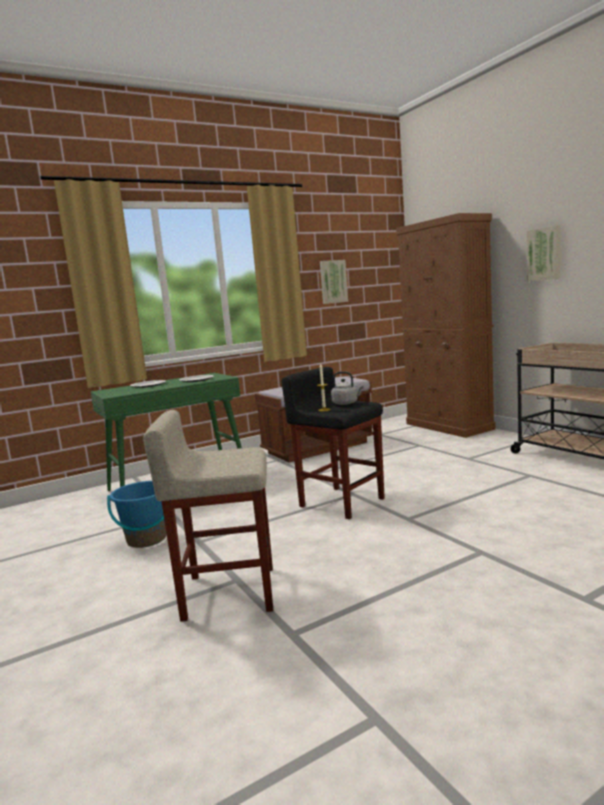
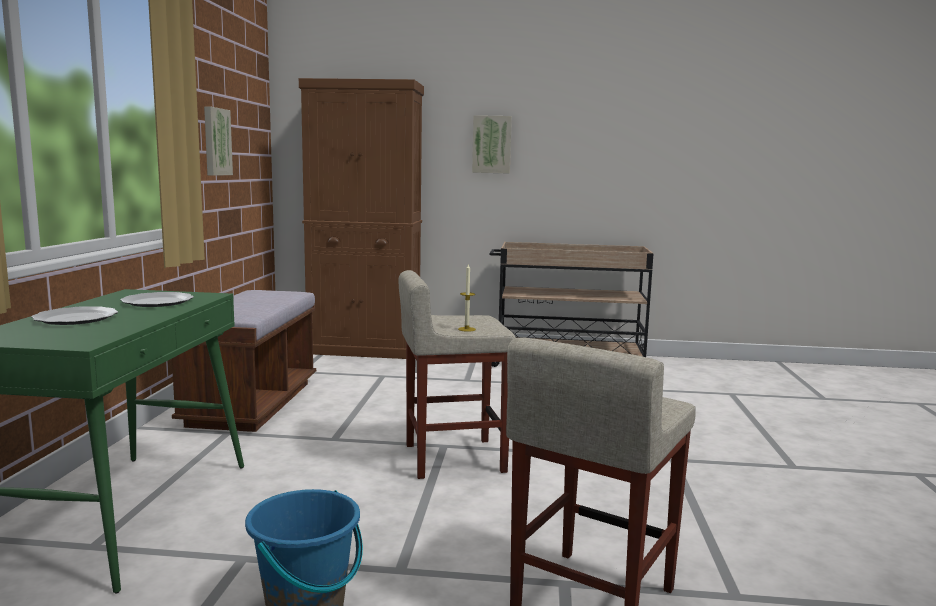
camera: 55 degrees left, 0 degrees up
black stool [282,367,385,519] -> beige stool [399,270,516,479]
grey kettle [331,371,364,405] -> none

